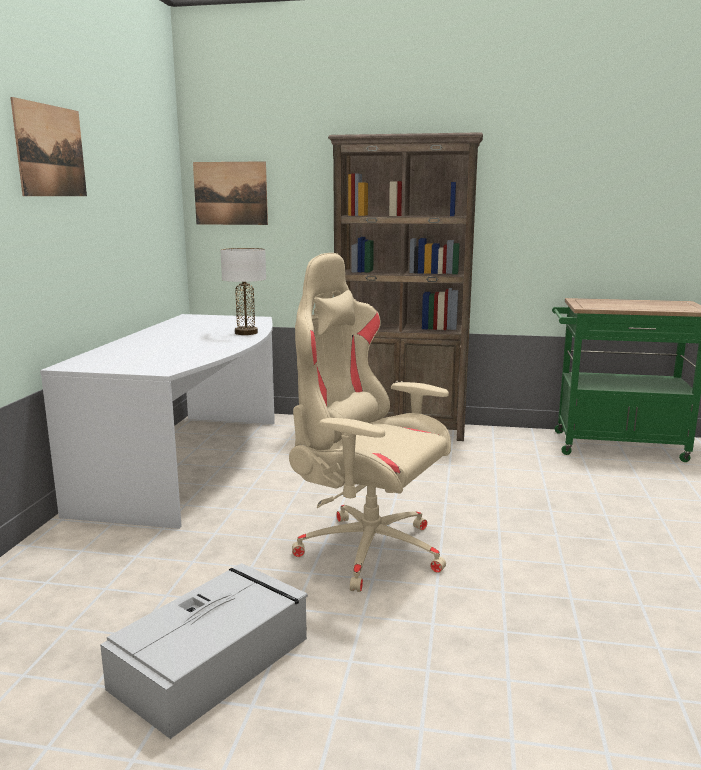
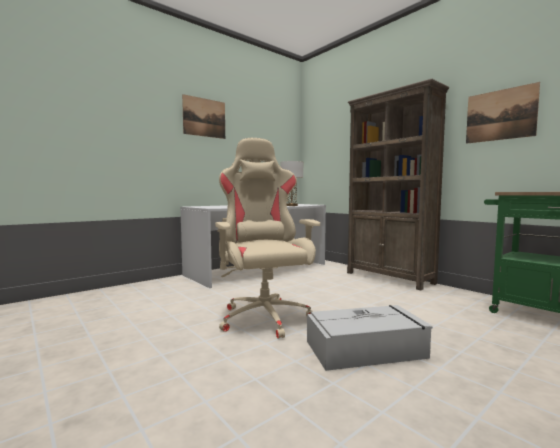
camera: 40 degrees right, 10 degrees down
grey storage box [100,563,307,739] -> grey storage box moved to [307,305,433,371]
picture [193,161,268,225] -> picture moved to [466,82,540,144]

